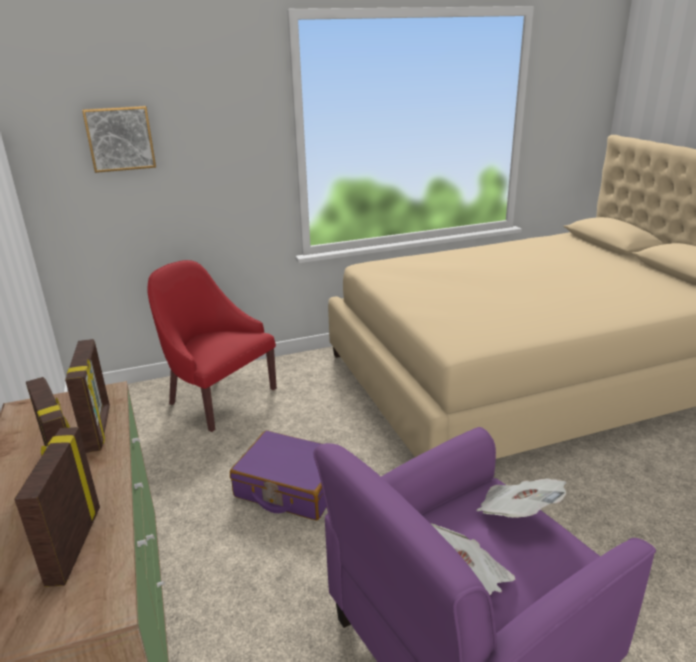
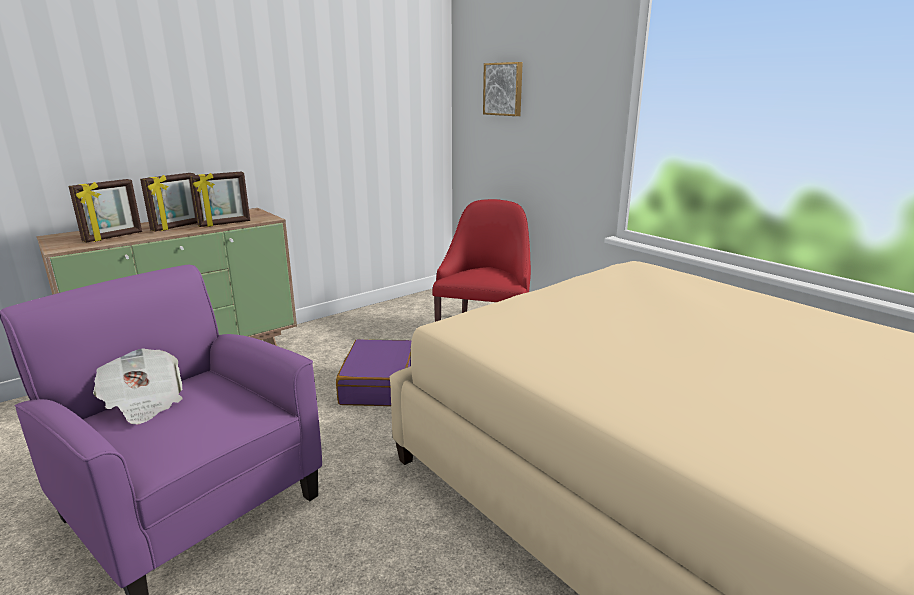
camera: 70 degrees right, 5 degrees down
picture frame [14,427,100,587] -> picture frame turned 150 degrees clockwise [69,179,142,243]
newspaper [476,478,566,518] -> none

